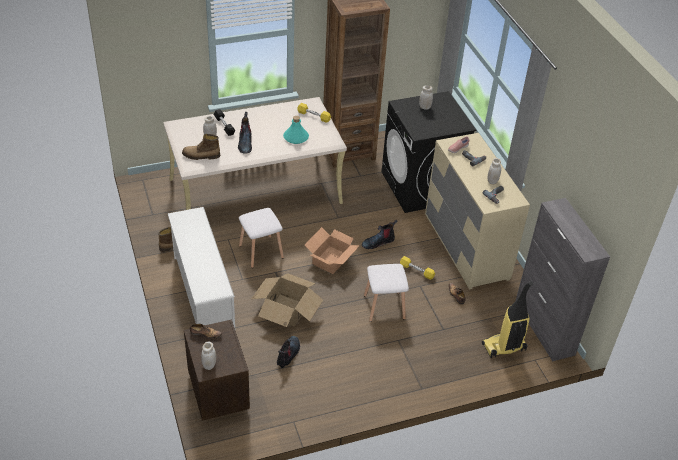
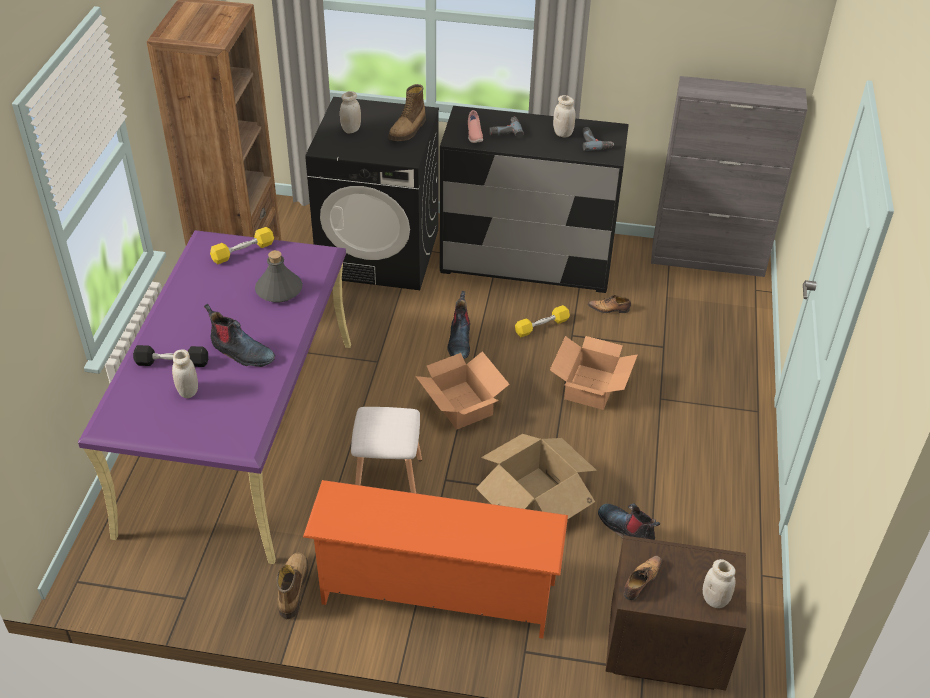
camera: 60 degrees left, 0 degrees up
beige desk [163,97,347,210] -> purple desk [78,230,351,564]
white shoe rack [168,207,235,328] -> orange shoe rack [303,480,568,639]
boot [182,134,221,160] -> boot moved to [388,84,426,141]
turquoise bottle [283,116,309,144] -> grey bottle [255,250,303,302]
white stool [364,264,409,322] -> cardboard box [550,336,638,410]
beige dresser [425,133,530,289] -> black dresser [440,106,629,293]
vacuum cleaner [482,281,533,358] -> none

